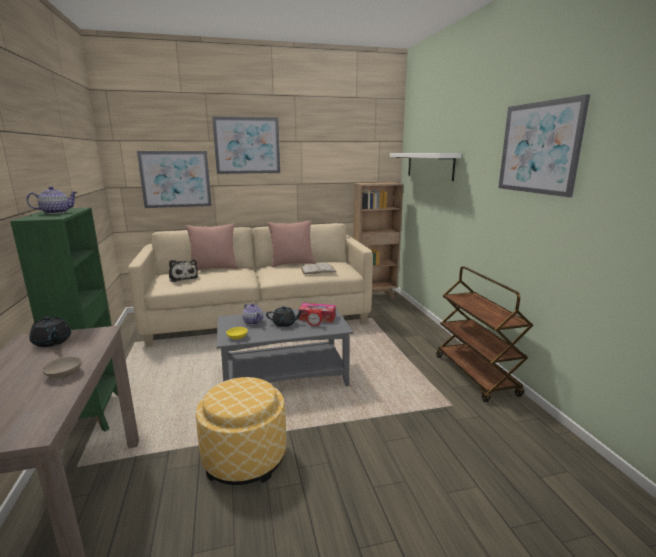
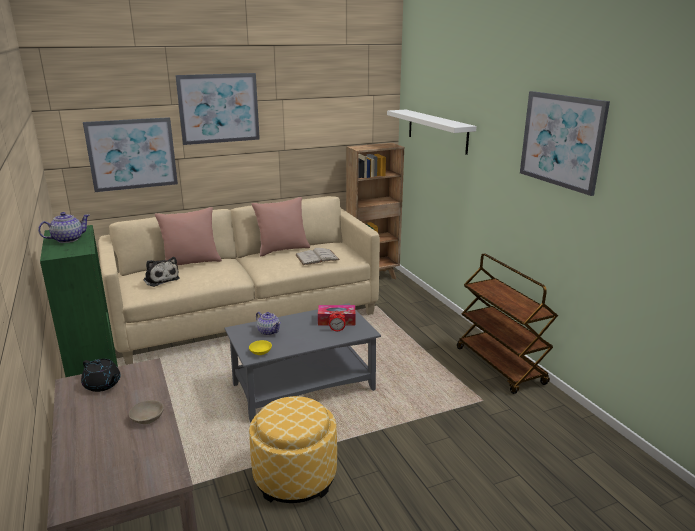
camera: 10 degrees left, 5 degrees up
black teapot [266,306,304,327] -> none

